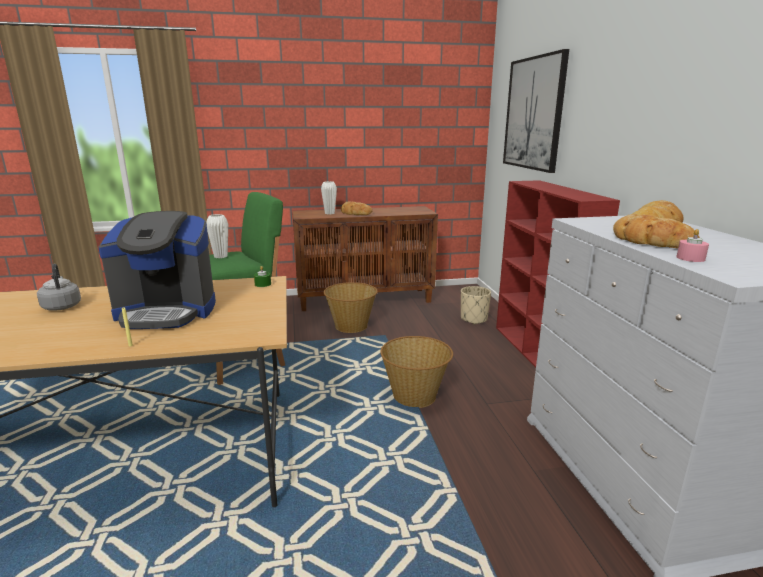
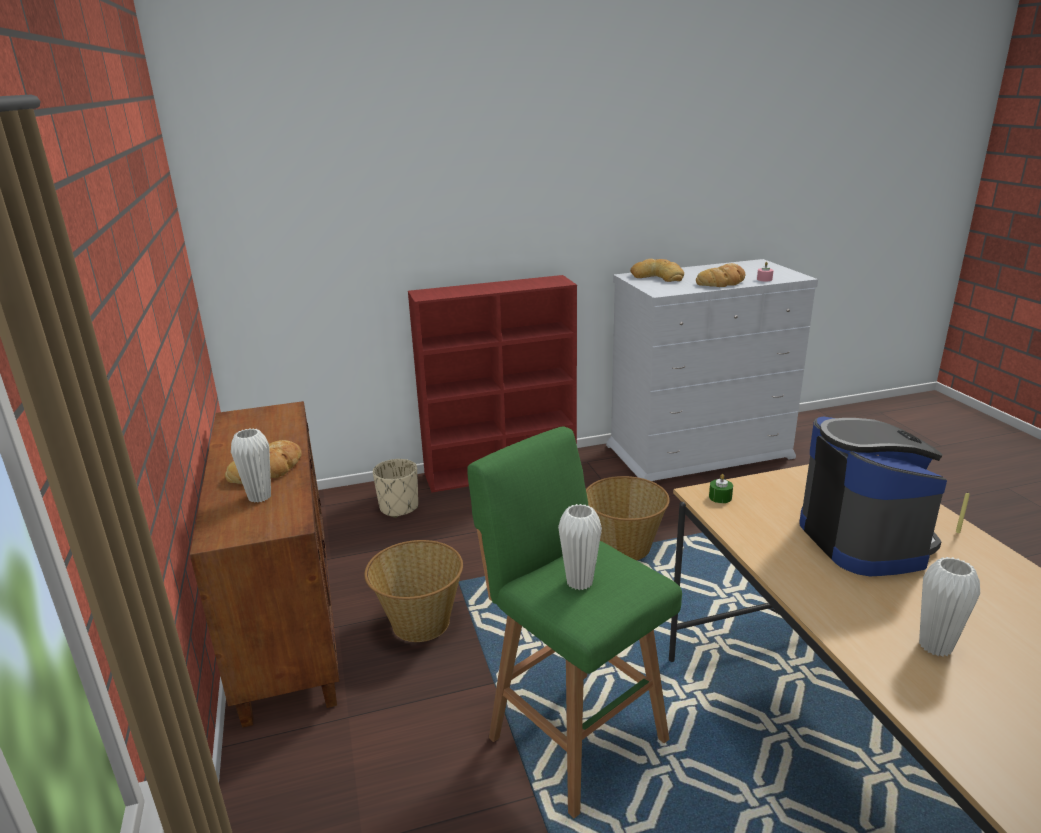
camera: 95 degrees left, 5 degrees up
grey kettle [37,264,81,311] -> white vase [919,557,980,656]
picture [503,49,569,173] -> none

